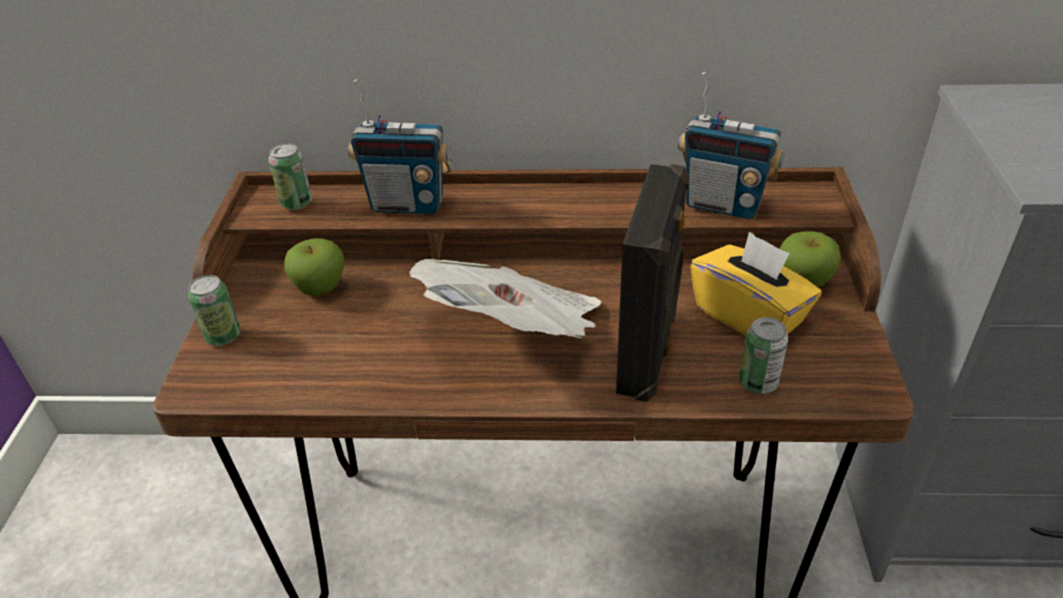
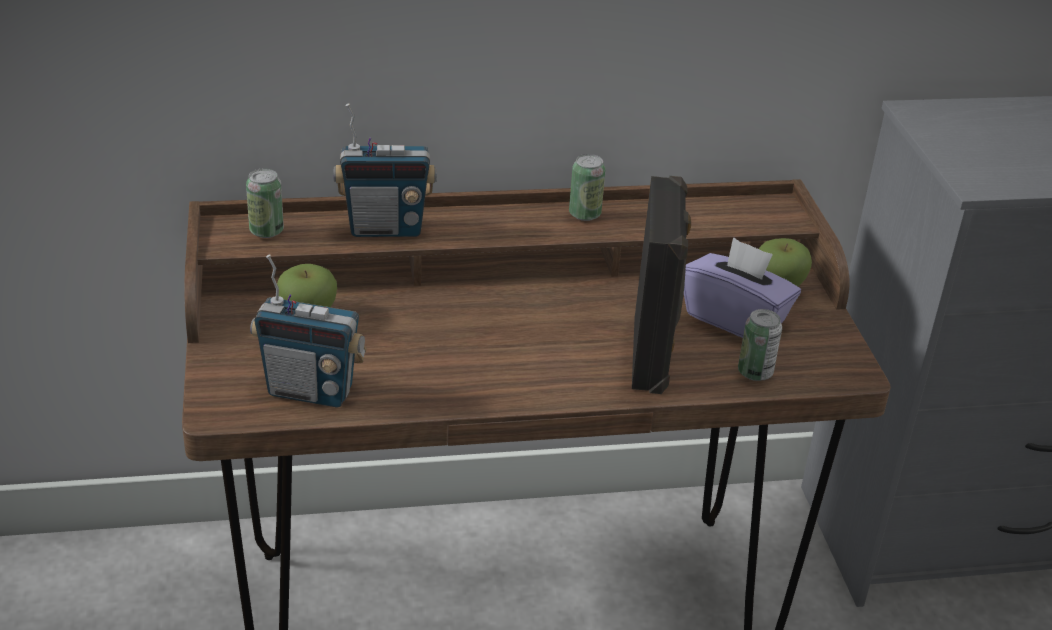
camera: 15 degrees left, 5 degrees down
can [188,275,241,346] -> can moved to [569,154,606,221]
newspaper [409,259,602,338] -> none
radio [678,72,785,219] -> radio moved to [250,255,367,407]
yellow tissue box [690,231,822,336] -> purple tissue box [684,237,801,338]

